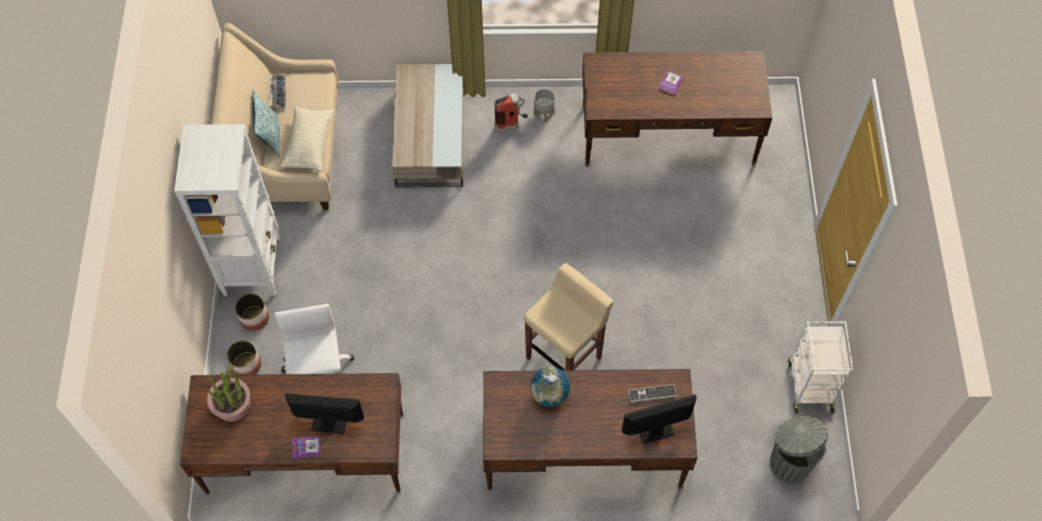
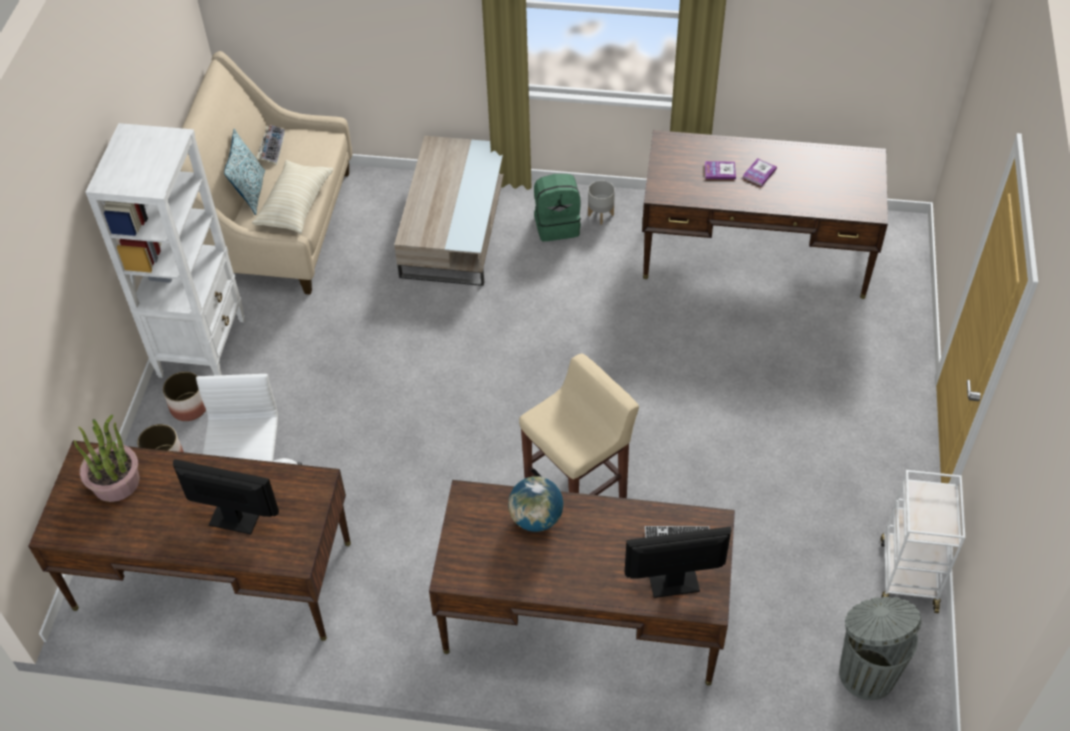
camera: 10 degrees right, 10 degrees down
book [292,436,321,459] -> book moved to [705,161,736,179]
fire extinguisher [494,93,528,134] -> green backpack [534,174,581,241]

